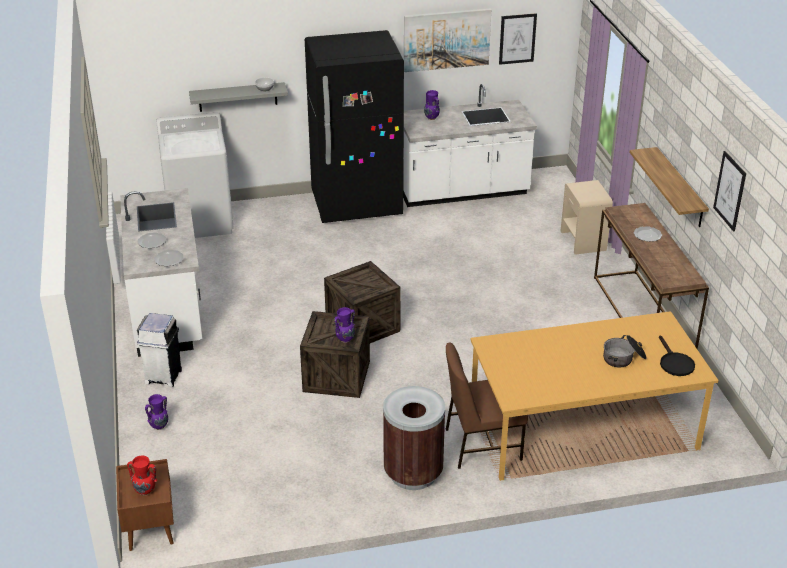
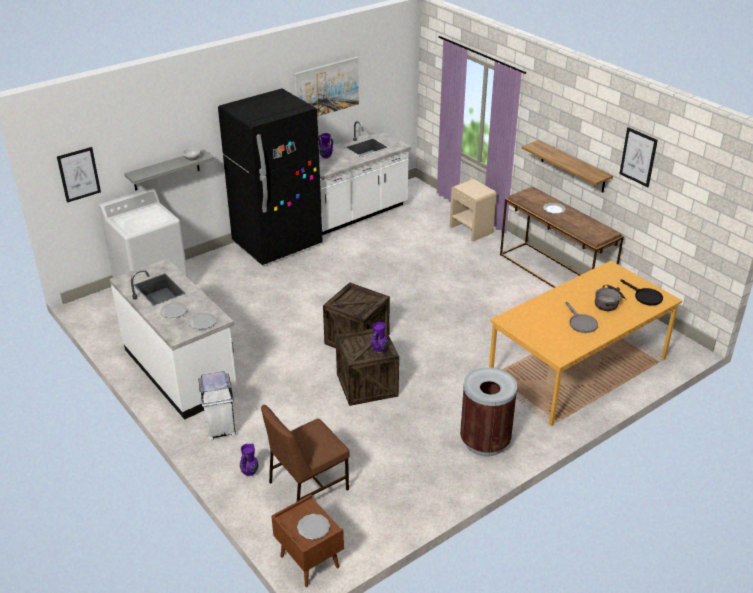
camera: 25 degrees left, 0 degrees up
red vase [127,456,157,495] -> plate [297,514,330,540]
brown chair [446,343,528,469] -> brown chair moved to [261,405,350,501]
picture [499,13,537,65] -> picture moved to [57,147,101,203]
none -> grey frying pan [565,302,598,333]

